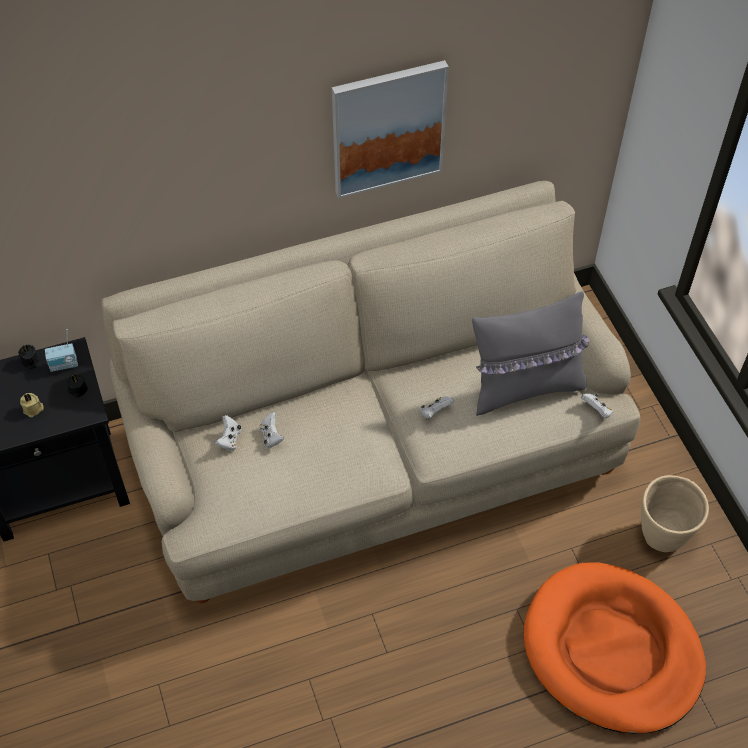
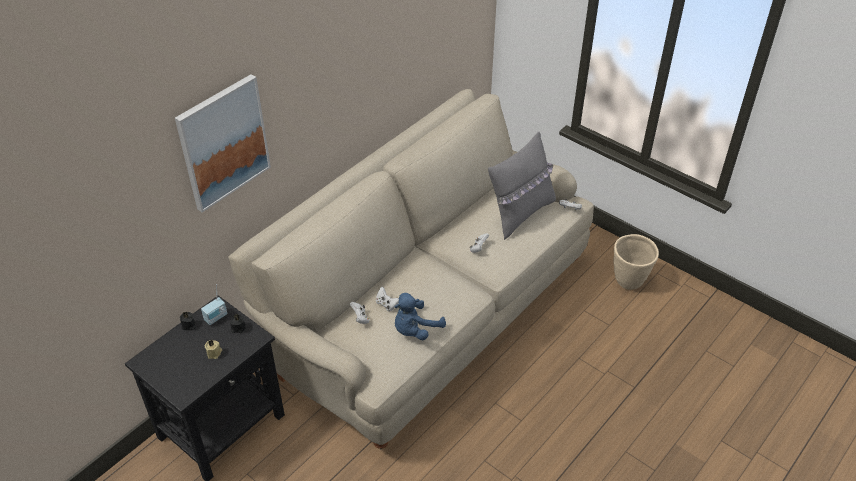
camera: 30 degrees left, 10 degrees down
picture [332,60,449,198] -> picture moved to [175,74,271,212]
orange dog bed [524,562,706,734] -> none
none -> blue plush toy [395,293,446,340]

